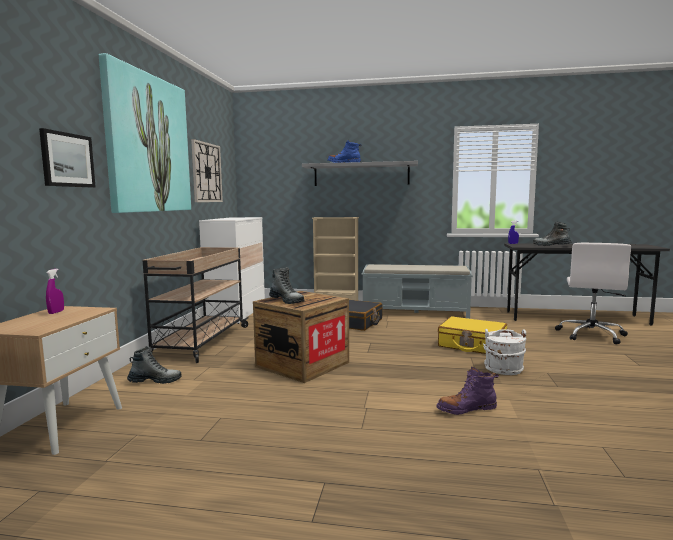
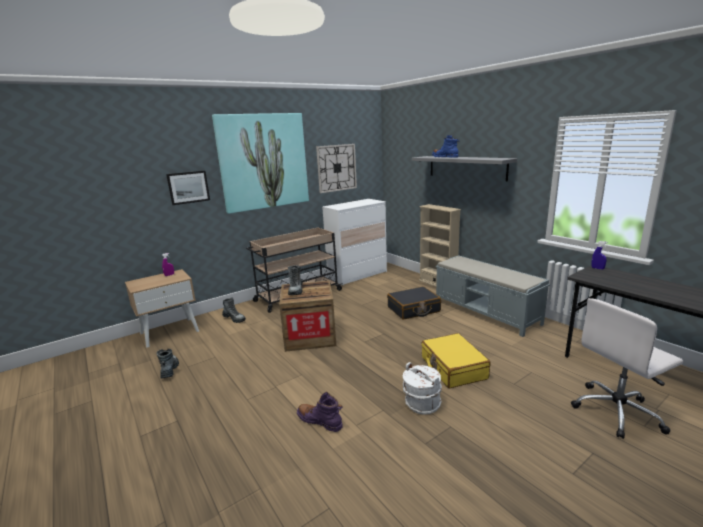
camera: 45 degrees right, 10 degrees up
boot [533,222,572,246] -> boot moved to [156,349,179,379]

